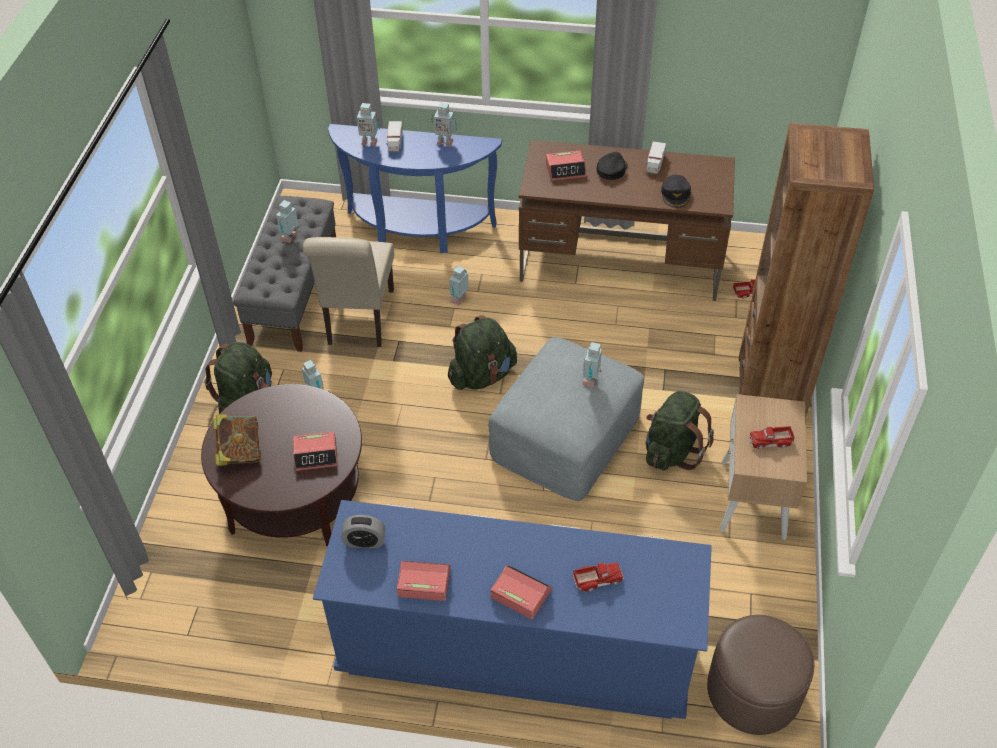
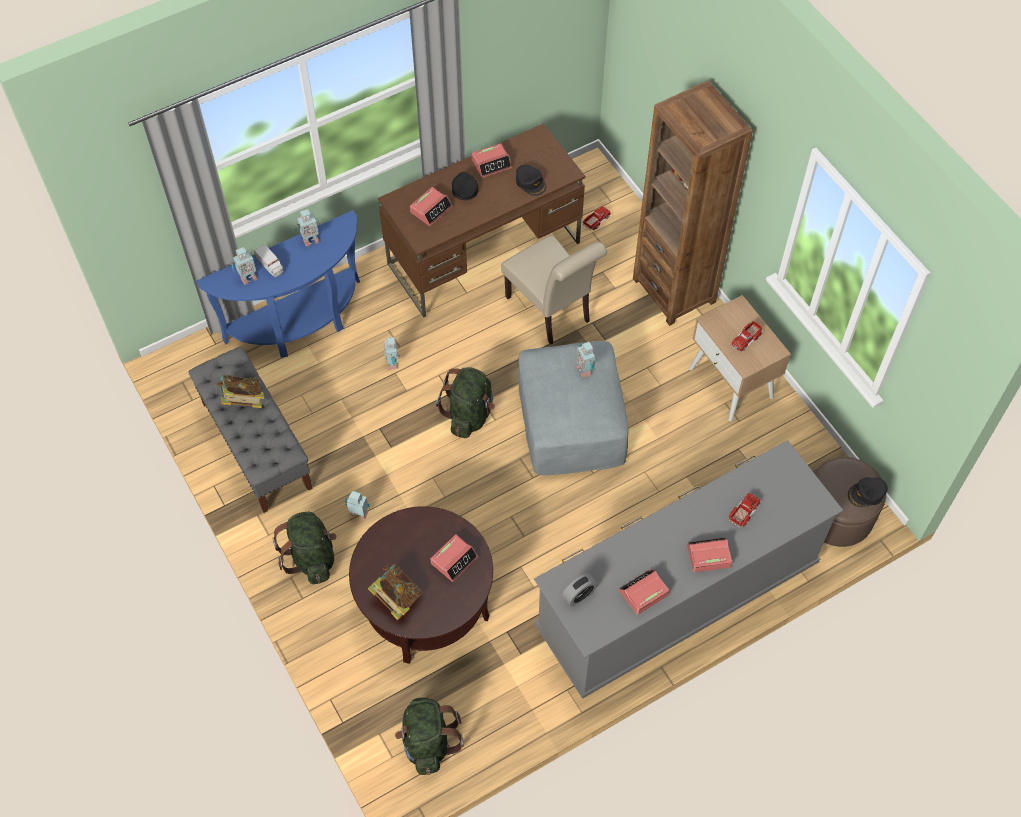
camera: 40 degrees left, 10 degrees up
toy robot [276,200,298,243] -> book [216,375,264,408]
beige chair [303,237,394,347] -> beige chair moved to [501,235,607,345]
blue dresser [313,500,712,719] -> grey dresser [534,440,843,699]
green backpack [645,391,714,471] -> green backpack moved to [395,698,463,775]
toy truck [646,141,666,174] -> alarm clock [472,143,512,178]
none -> black cap [848,477,888,507]

